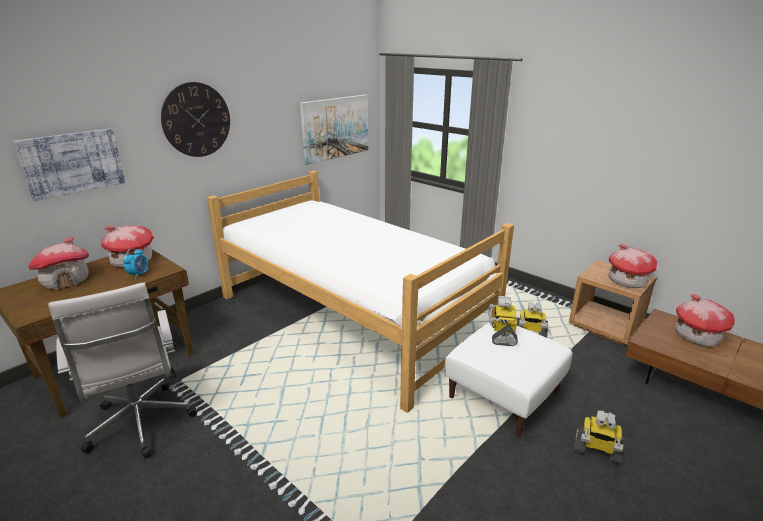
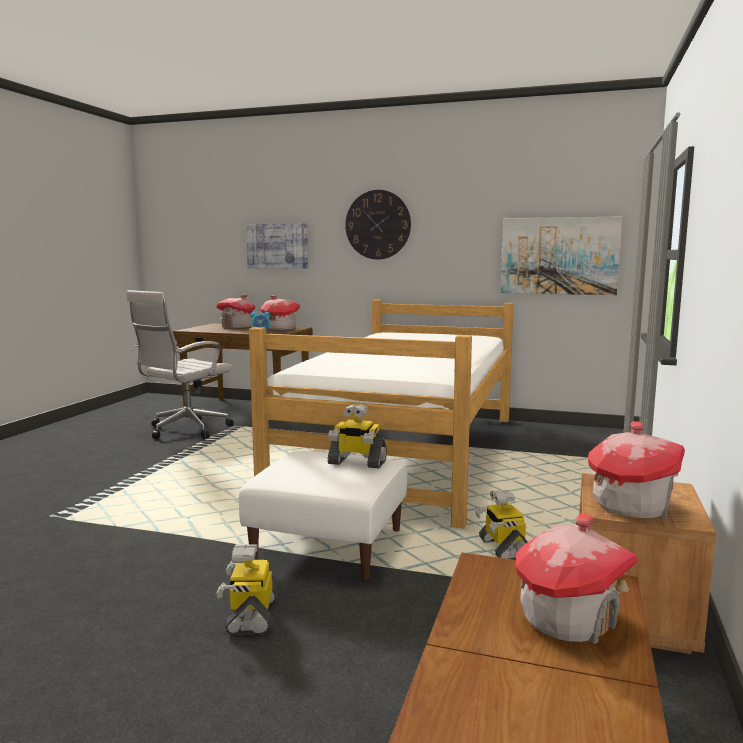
camera: 65 degrees right, 15 degrees down
toy robot [489,296,518,346] -> toy robot turned 150 degrees counterclockwise [327,404,387,469]

